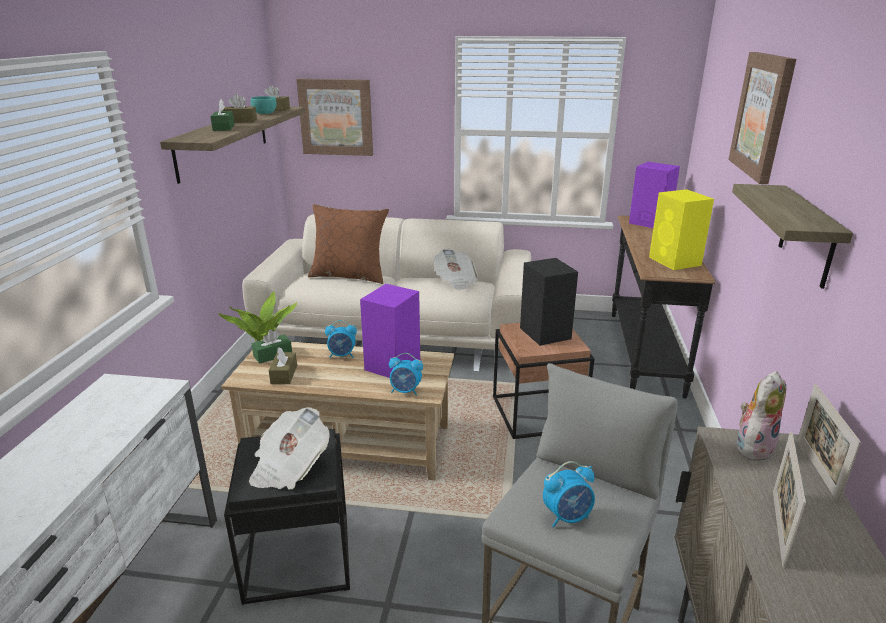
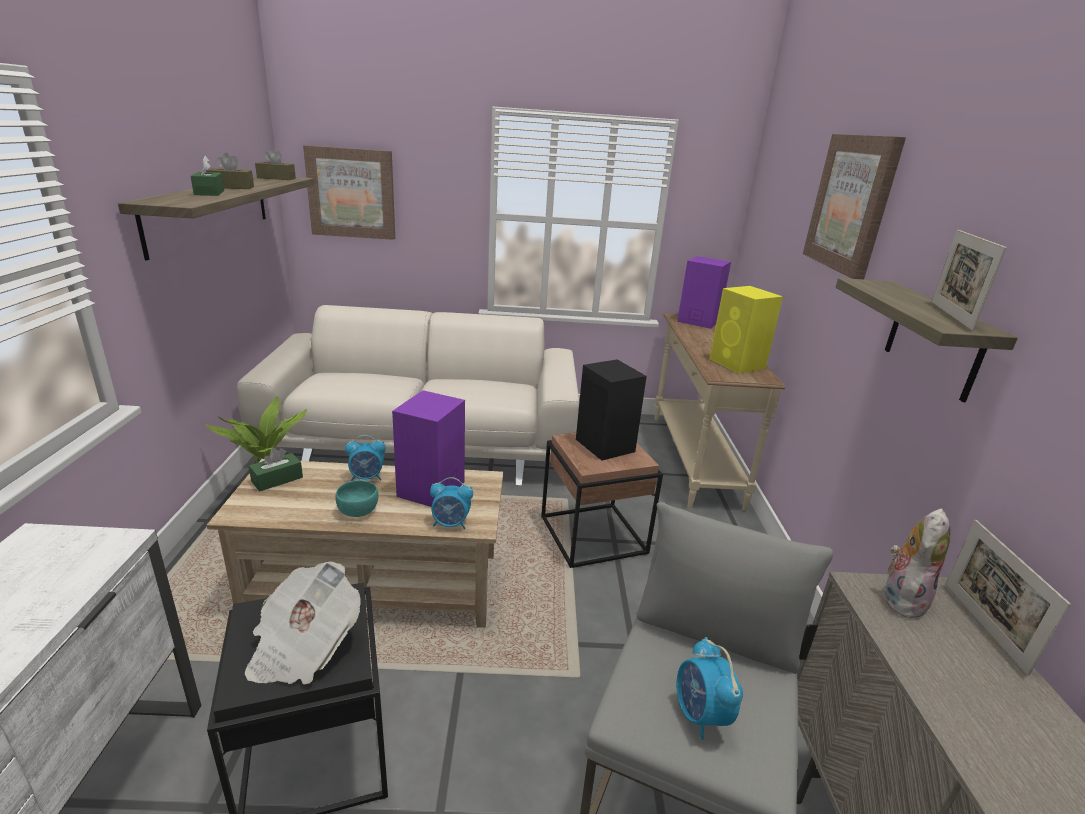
camera: 10 degrees left, 0 degrees up
turquoise bowl [251,96,277,114] -> turquoise bowl moved to [335,480,379,517]
brown tissue box [269,347,297,384] -> none
brown pillow [308,204,389,284] -> none
newspaper [433,249,479,290] -> none
alarm clock [543,461,595,528] -> alarm clock turned 105 degrees clockwise [677,637,743,740]
black console table [612,216,715,399] -> beige console table [654,313,785,511]
picture frame [773,432,806,568] -> picture frame moved to [932,230,1007,331]

